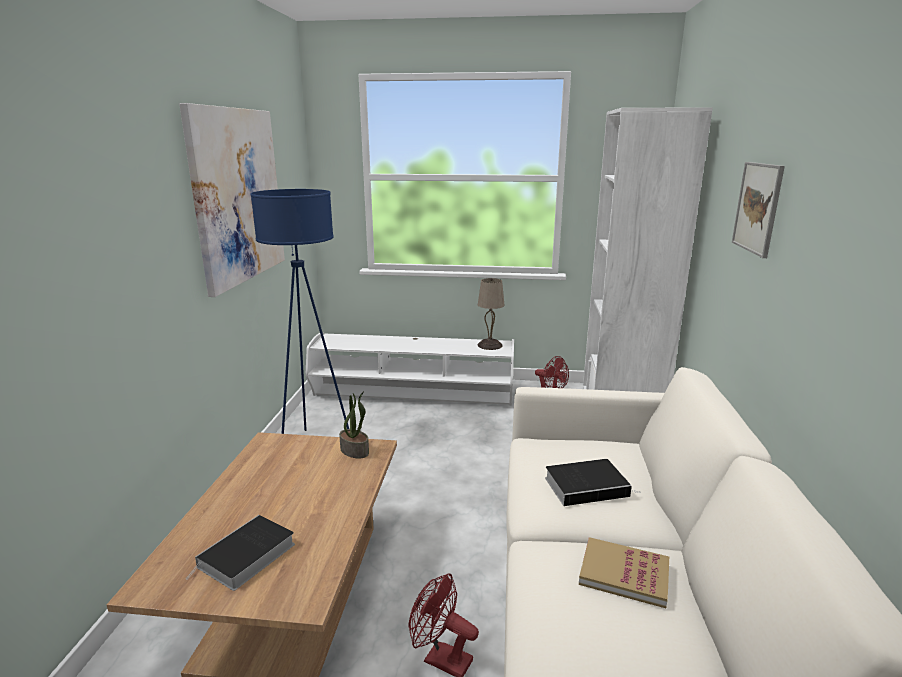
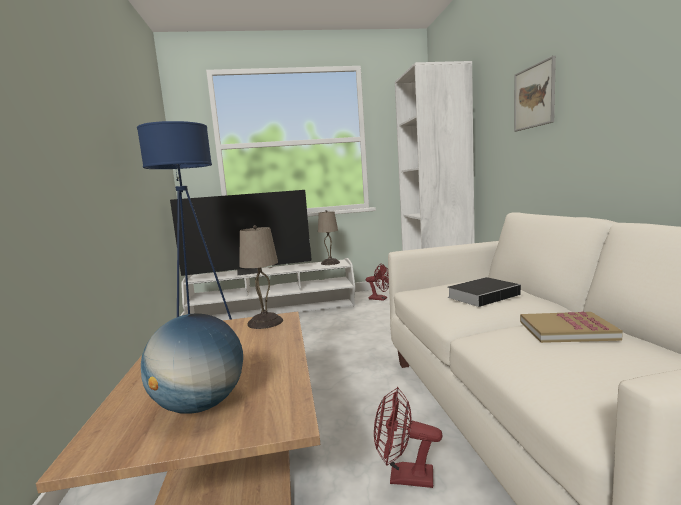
camera: 15 degrees left, 10 degrees down
picture [179,103,285,297] -> none
book [186,515,295,591] -> globe [141,313,243,414]
potted plant [339,391,369,458] -> beige table lamp [239,225,283,329]
none -> television [170,190,312,276]

